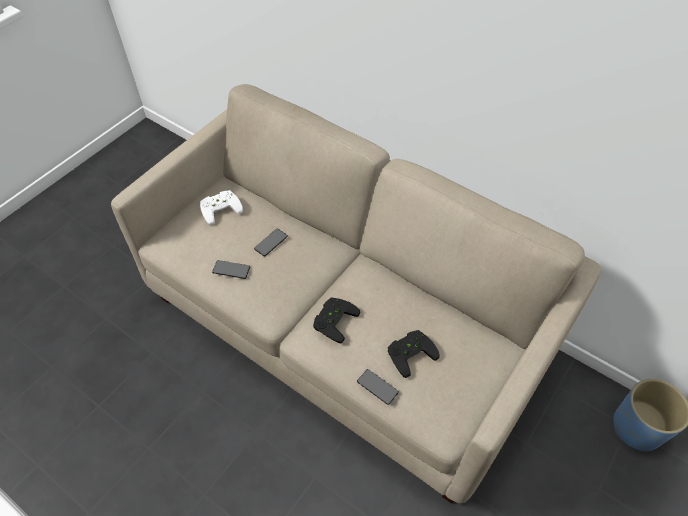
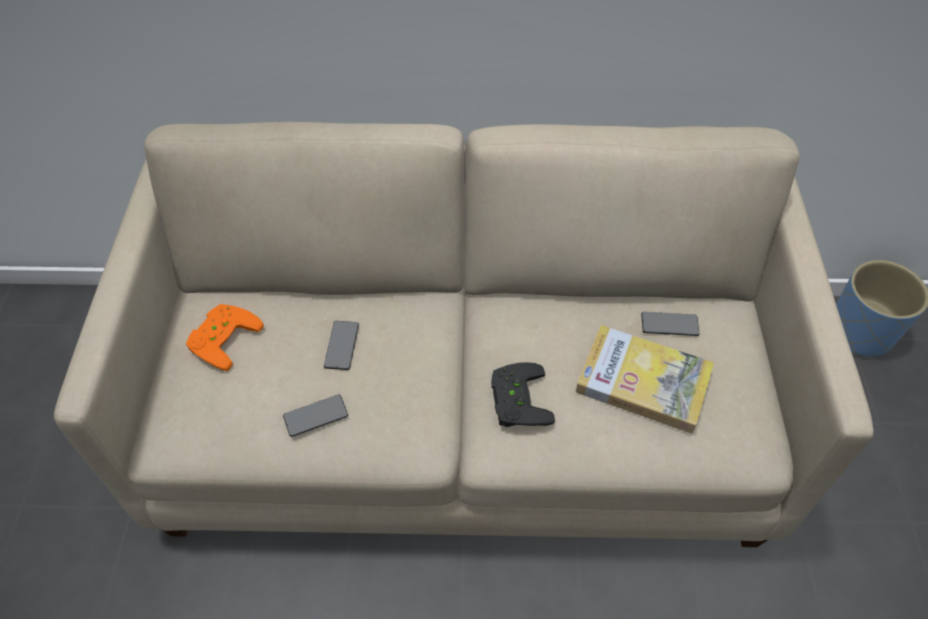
camera: 35 degrees left, 0 degrees up
white game controller [200,190,243,225] -> orange game controller [186,304,264,371]
phone [357,369,399,405] -> phone moved to [641,312,700,336]
black game controller [388,330,440,378] -> book [576,325,714,433]

